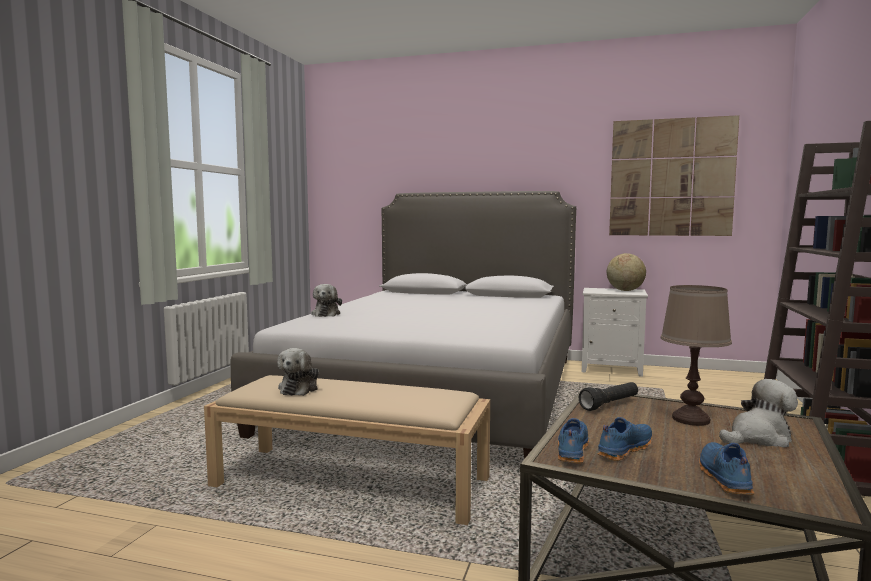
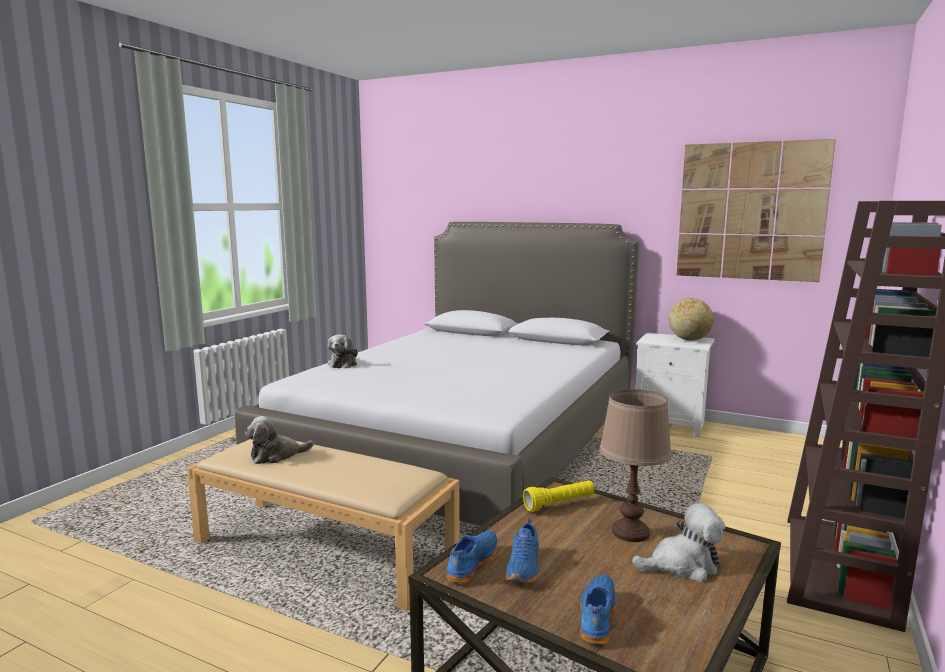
camera: 10 degrees right, 5 degrees up
plush toy [277,348,319,396] -> plush toy turned 45 degrees clockwise [245,416,314,464]
black flashlight [579,382,638,411] -> yellow flashlight [523,480,594,512]
blue shoe [597,417,652,461] -> blue shoe turned 135 degrees clockwise [505,517,539,583]

